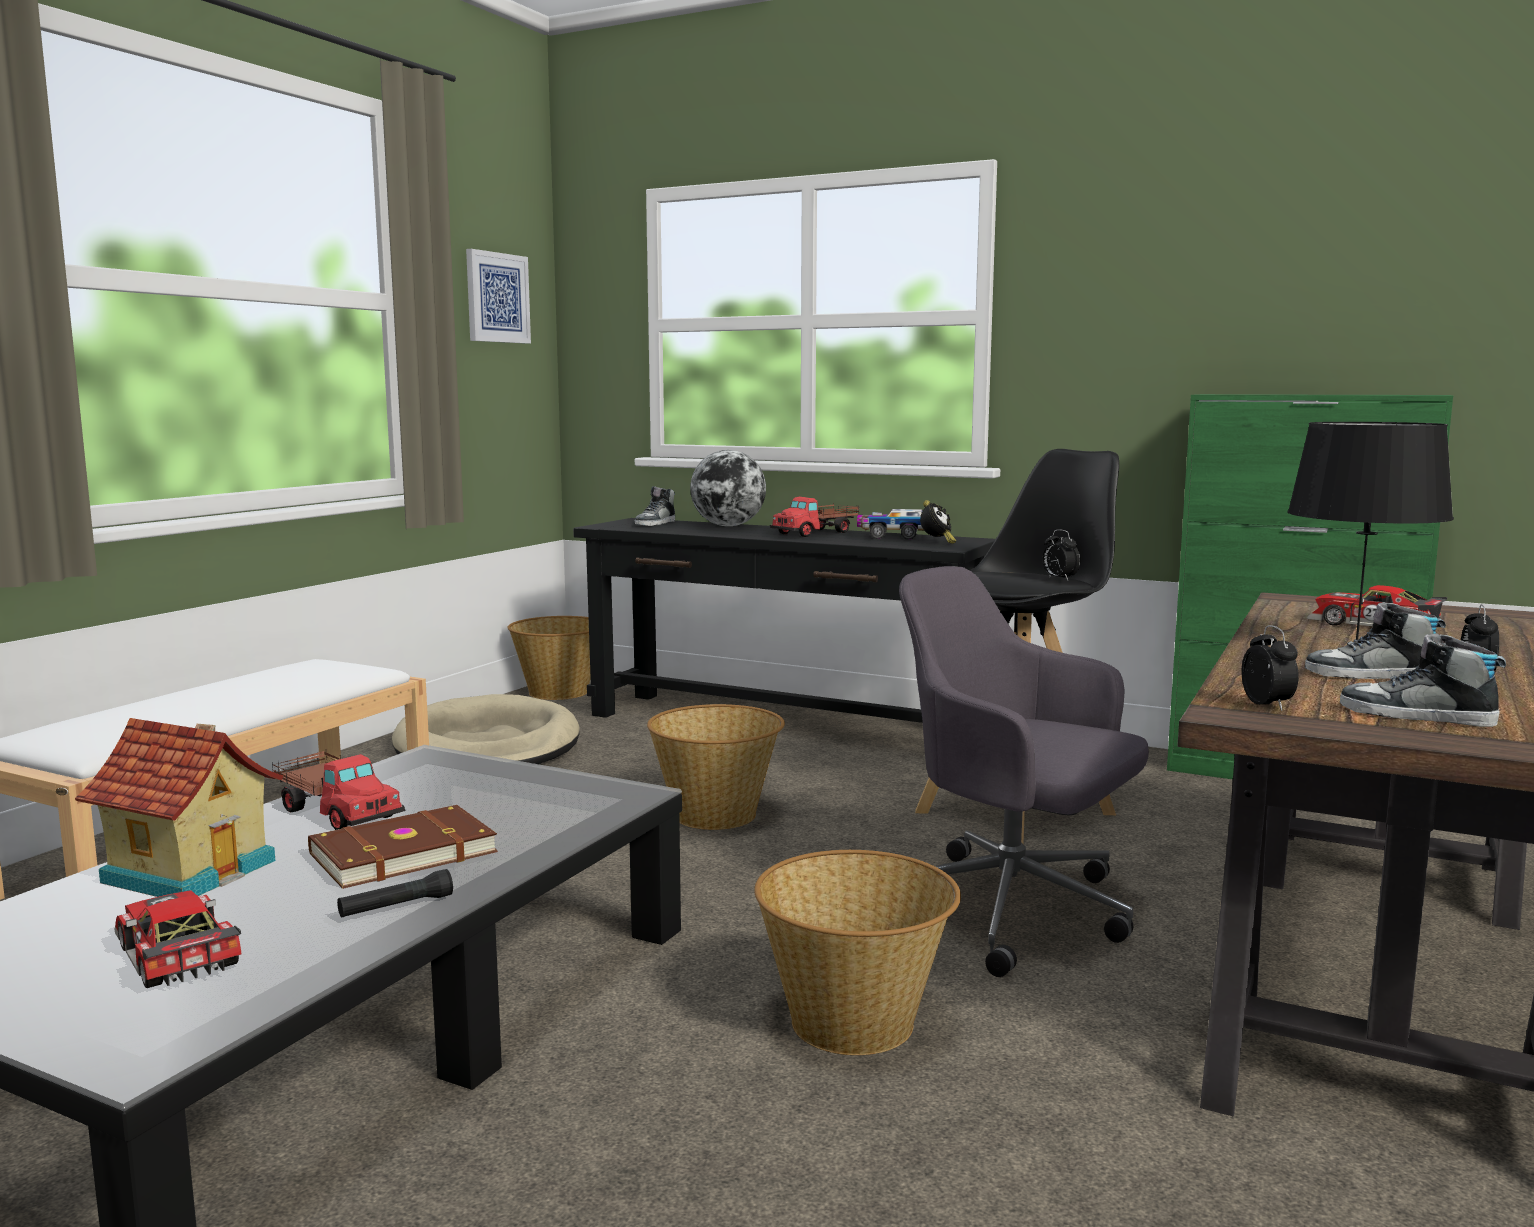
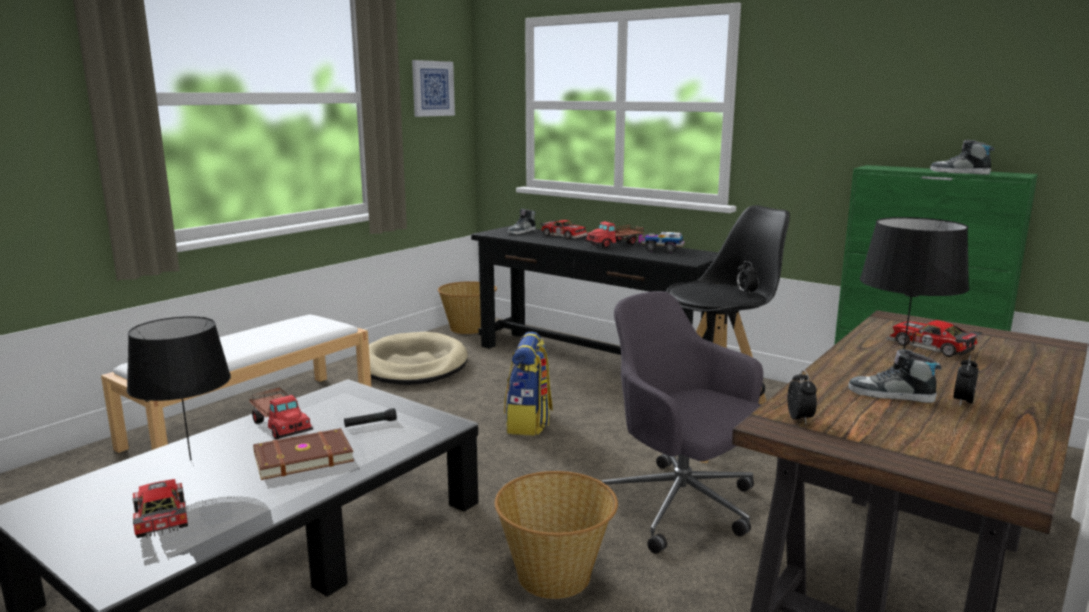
camera: 10 degrees right, 5 degrees up
toy house [75,718,283,897] -> black table lamp [127,316,231,461]
black flashlight [337,869,453,917] -> black flashlight moved to [344,408,397,427]
basket [647,704,785,830] -> backpack [504,332,553,436]
globe [690,450,766,526] -> toy car [540,220,587,239]
alarm clock [920,500,956,544] -> none
shoe [1340,633,1506,727] -> shoe moved to [930,140,994,174]

